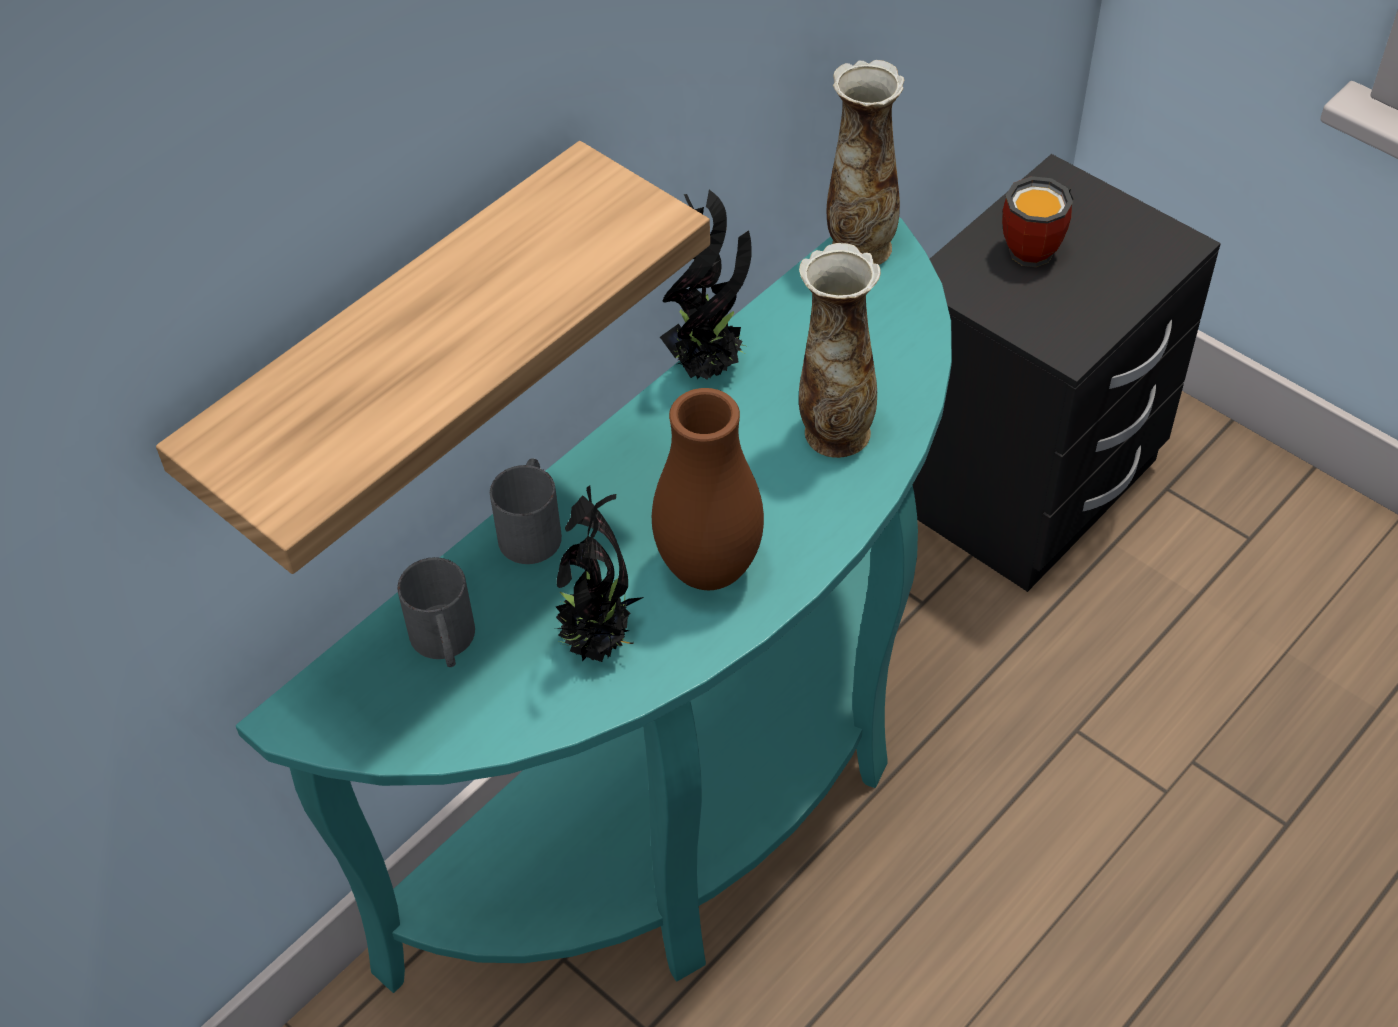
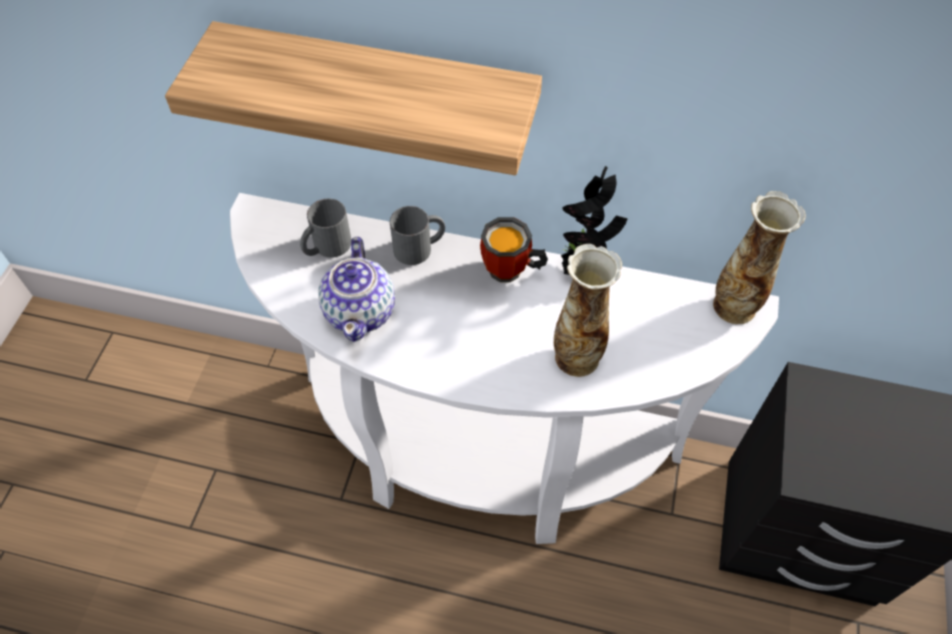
camera: 60 degrees right, 5 degrees up
turquoise console table [236,217,952,993] -> white console table [230,193,779,544]
potted plant [555,486,644,662] -> teapot [318,237,395,342]
brown vase [652,388,764,590] -> none
mug [1002,176,1074,267] -> mug moved to [480,217,548,282]

